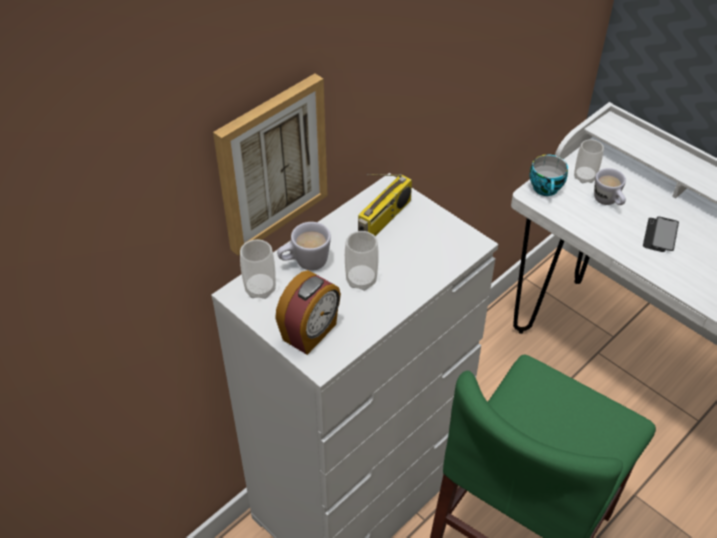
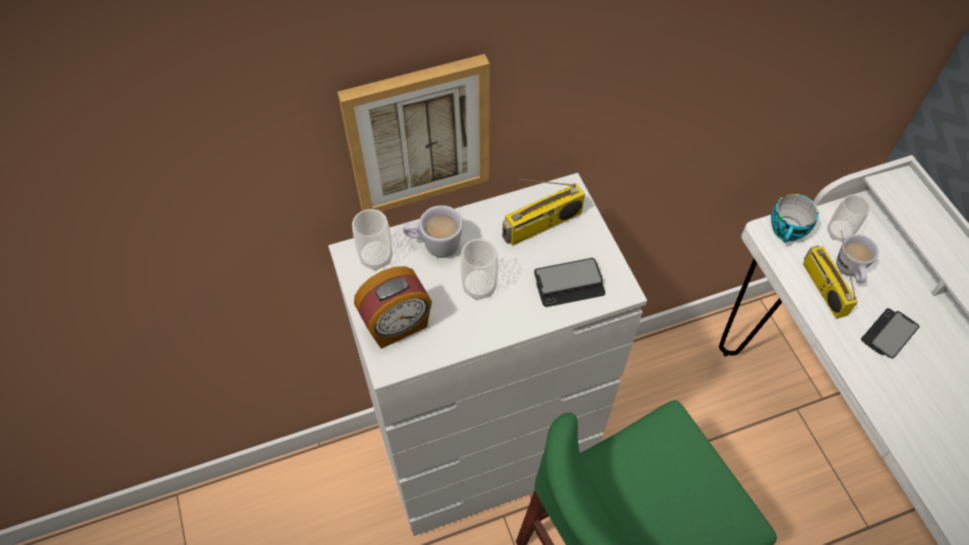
camera: 25 degrees right, 10 degrees up
none -> phone [534,258,605,307]
none -> radio [803,231,858,319]

